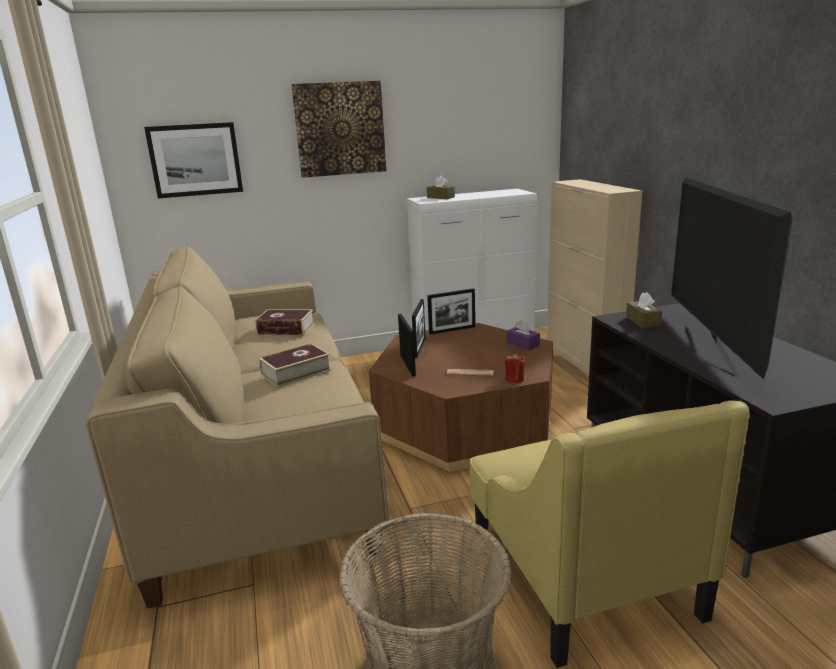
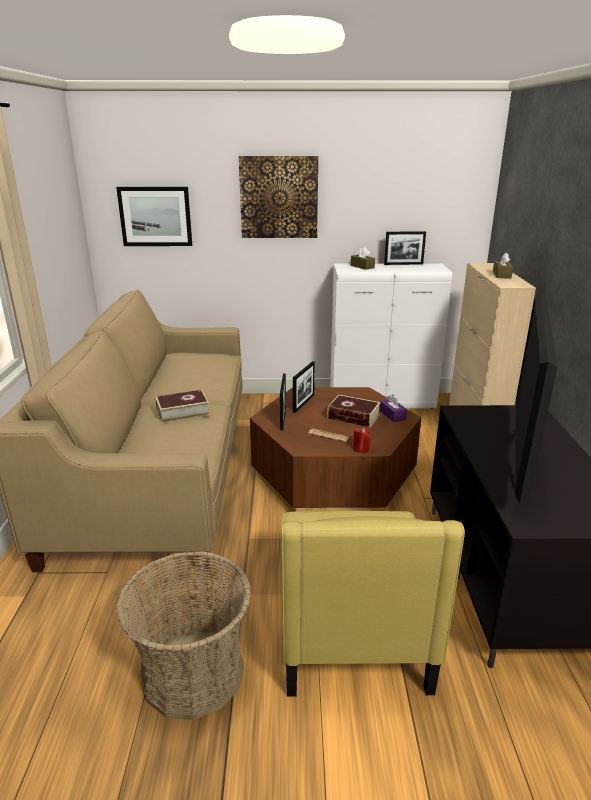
camera: 15 degrees right, 5 degrees up
book [255,309,314,335] -> book moved to [327,395,380,428]
picture frame [427,288,475,335] -> picture frame moved to [384,231,426,265]
brown tissue box [626,292,662,328] -> brown tissue box moved to [493,252,513,279]

